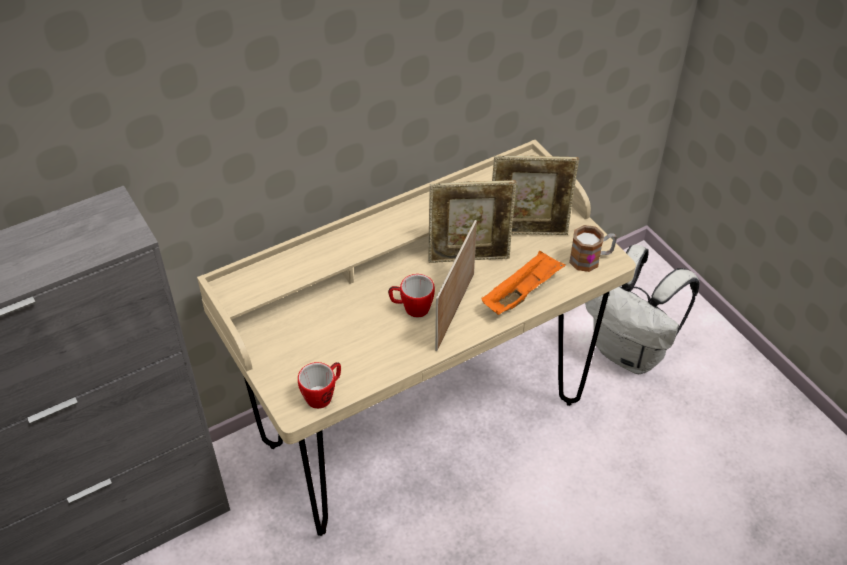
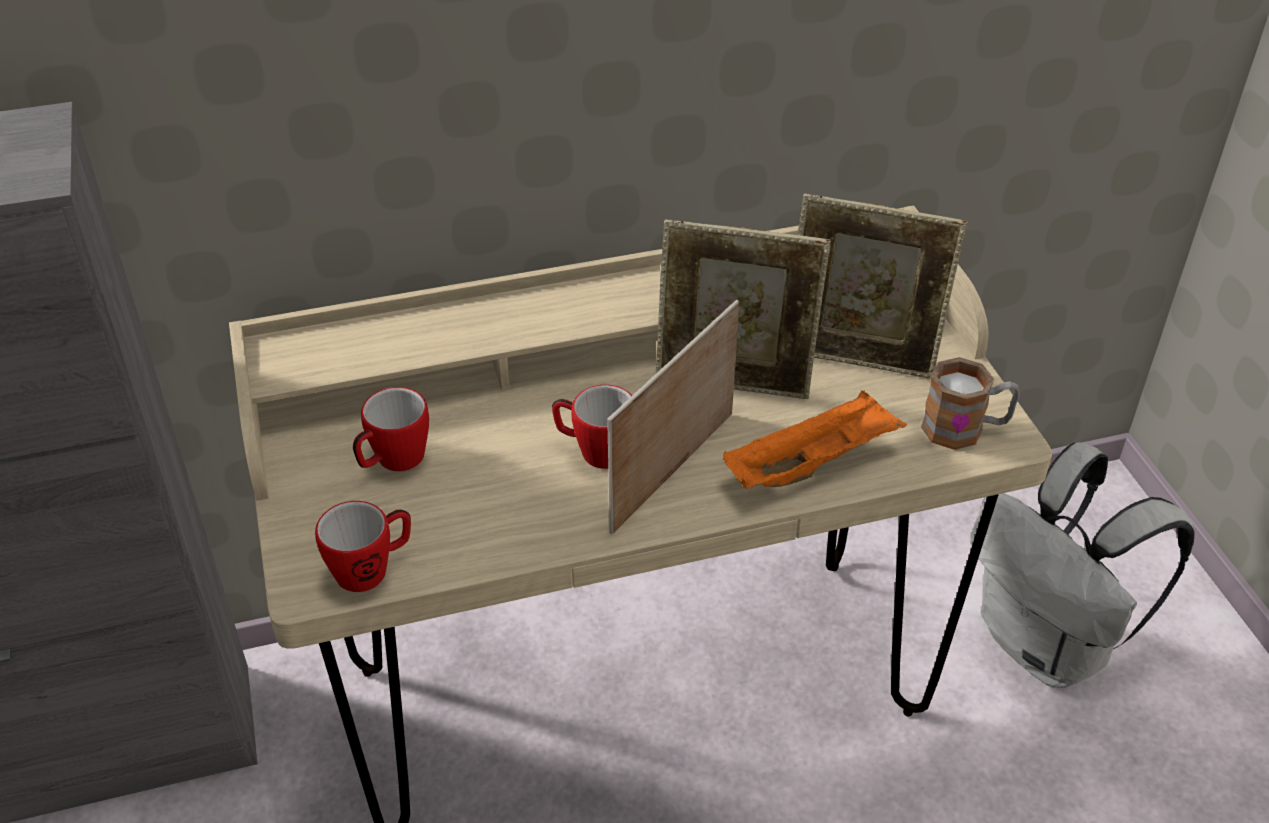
camera: 15 degrees right, 5 degrees down
none -> mug [353,387,429,471]

